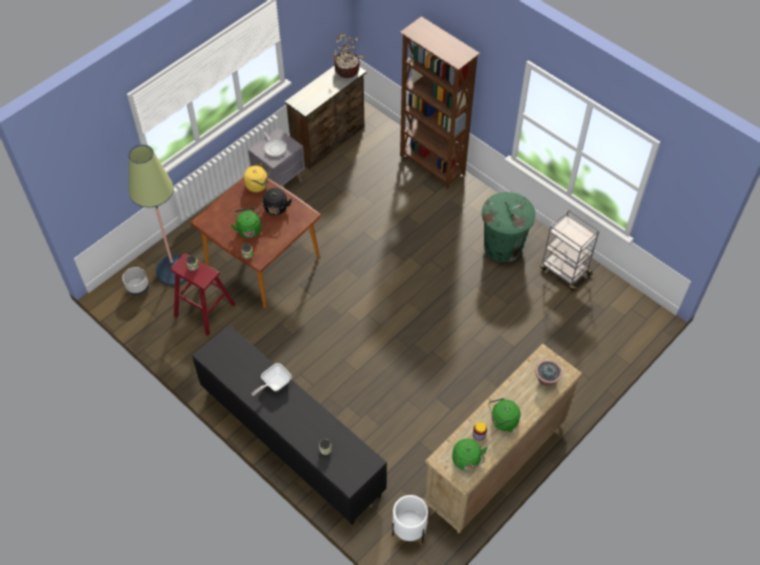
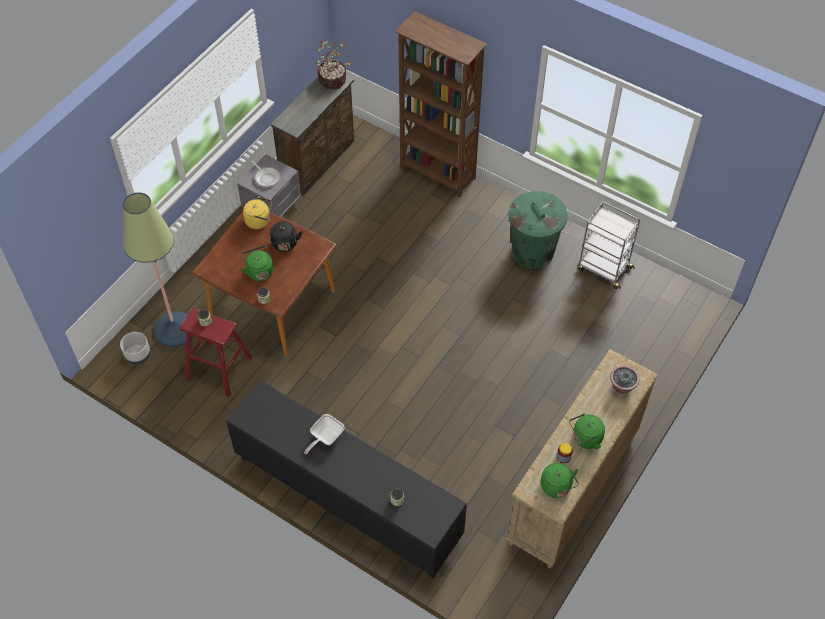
camera: 10 degrees left, 0 degrees up
white planter [392,495,428,543] -> none

